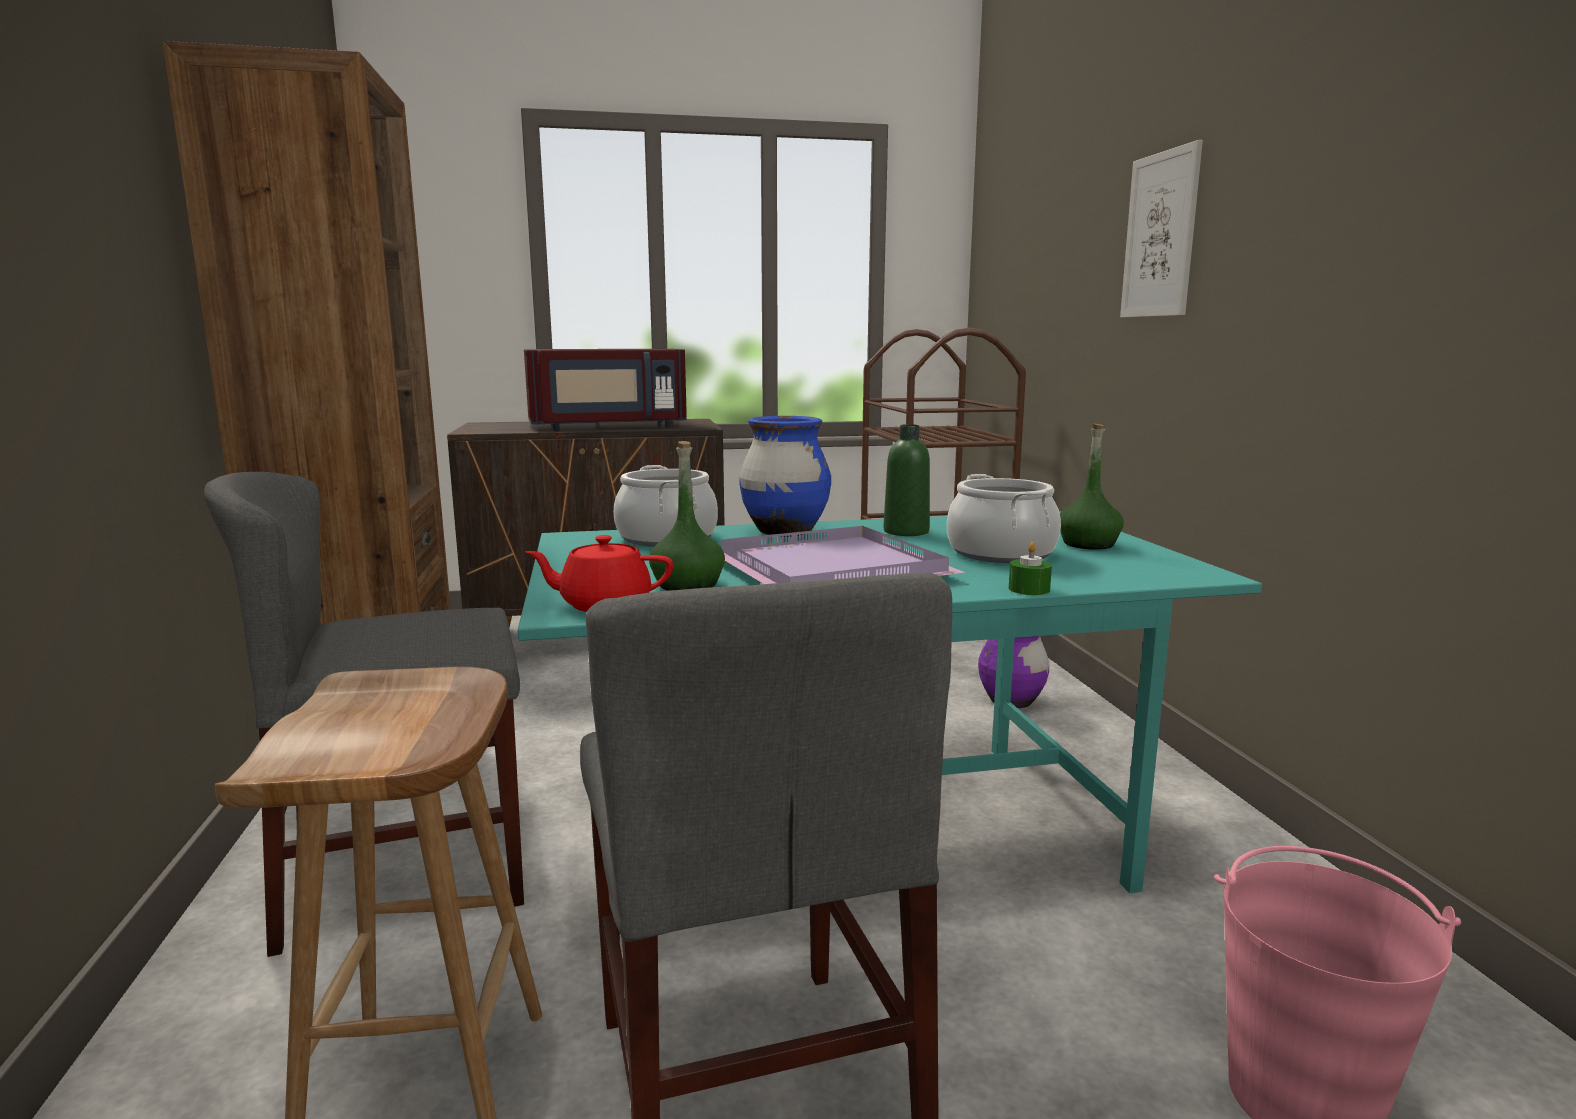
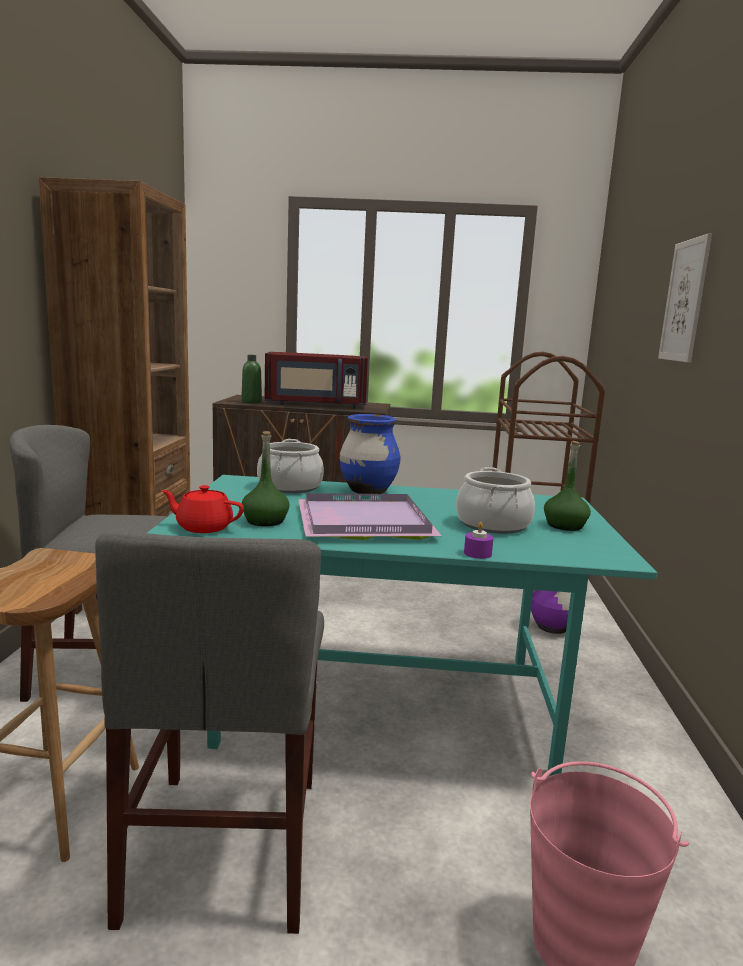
camera: 15 degrees right, 0 degrees up
green bottle [884,424,930,536] -> green bottle moved to [241,355,262,404]
green candle [1009,542,1052,595] -> purple candle [464,522,493,559]

